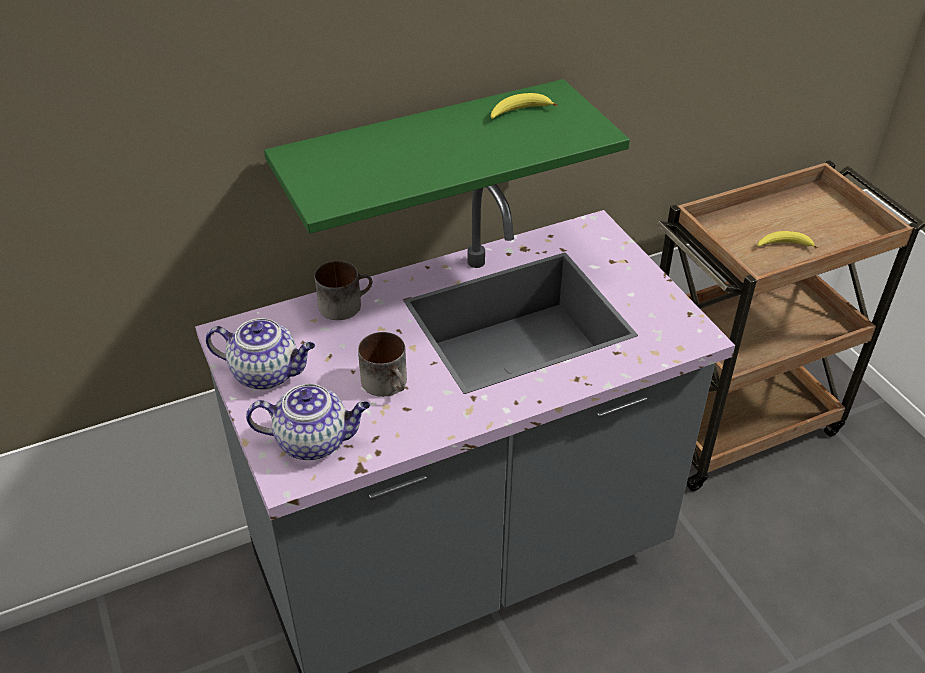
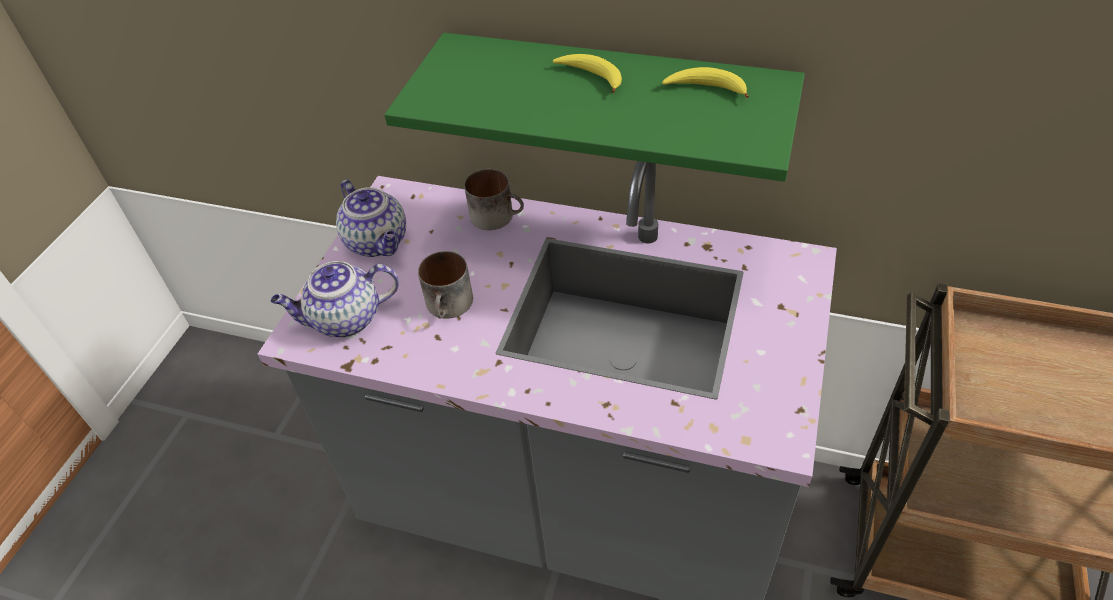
camera: 45 degrees right, 5 degrees up
teapot [246,384,370,460] -> teapot turned 120 degrees clockwise [270,261,399,338]
banana [757,231,818,249] -> banana moved to [553,54,622,93]

